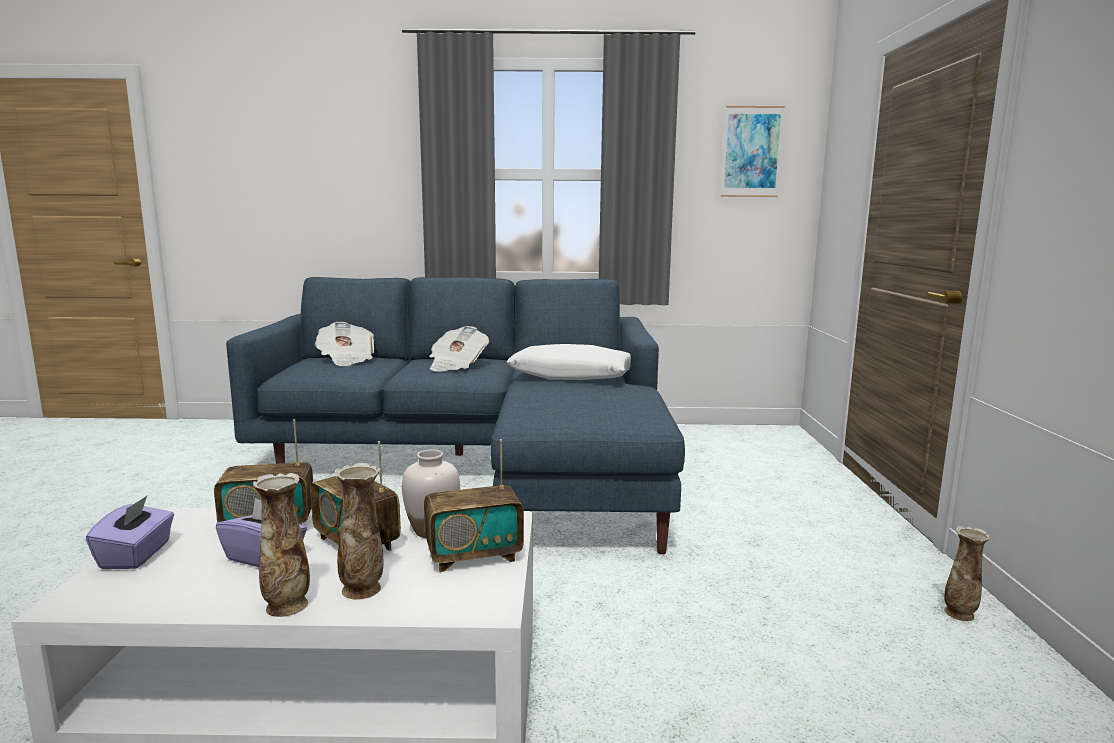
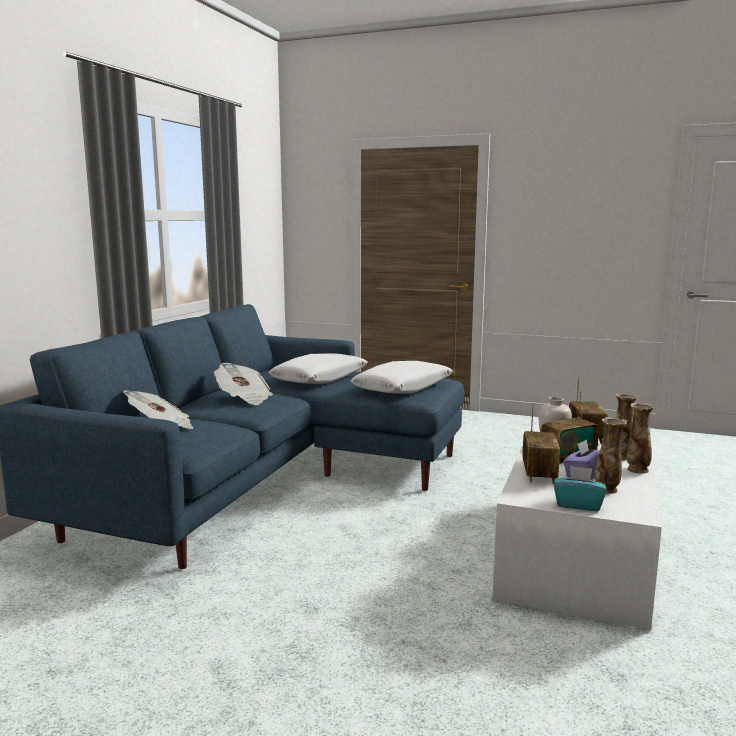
camera: 70 degrees left, 0 degrees up
purple tissue box [86,496,174,569] -> turquoise tissue box [554,466,607,511]
picture [721,106,785,197] -> none
vase [944,526,990,621] -> vase moved to [595,417,627,494]
none -> white pillow [351,361,453,394]

